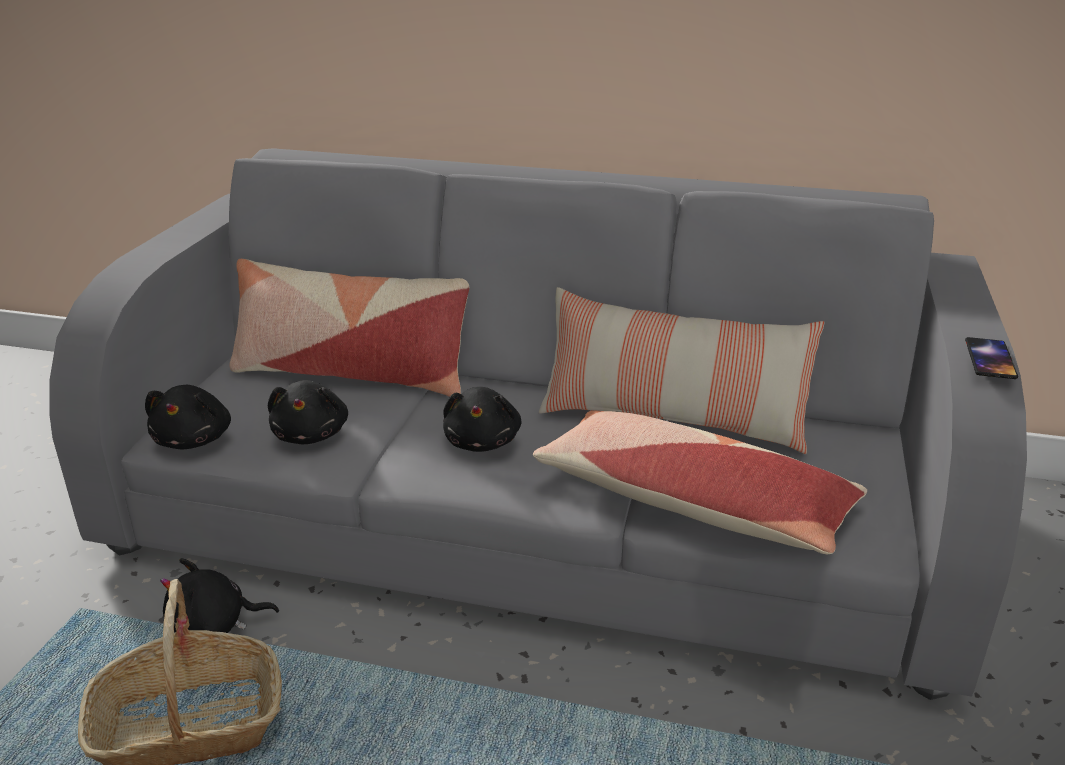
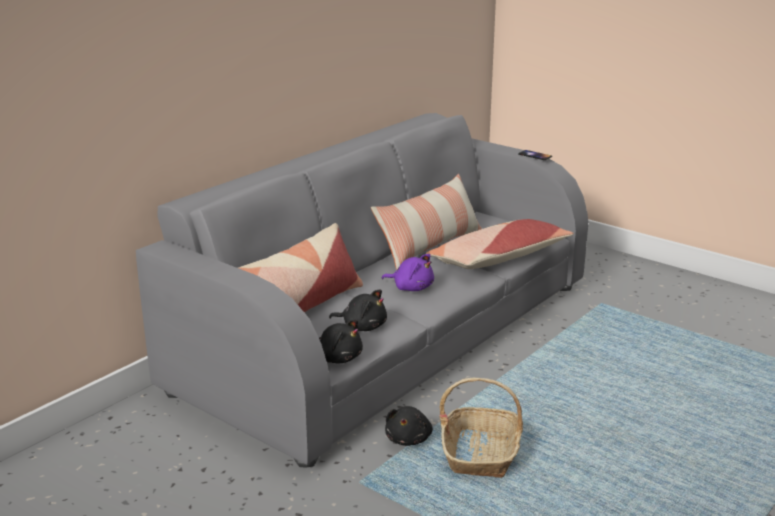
camera: 65 degrees left, 5 degrees down
black plush toy [443,387,521,452] -> purple plush toy [382,254,434,291]

